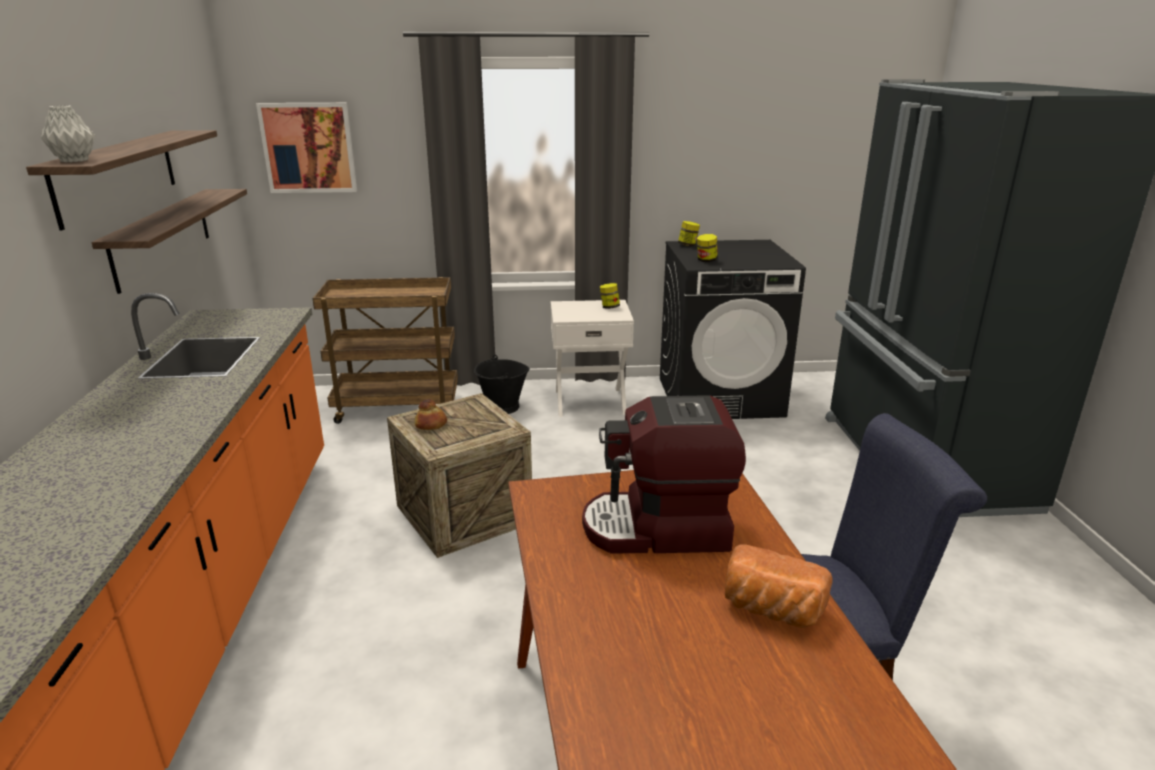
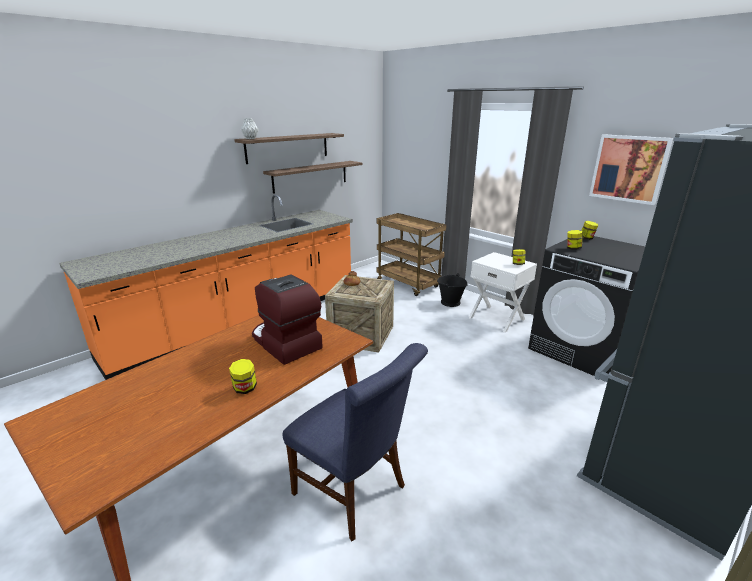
camera: 50 degrees right, 0 degrees up
picture [256,103,357,193] -> picture moved to [589,134,673,205]
bread [725,544,833,628] -> jar [229,359,257,394]

